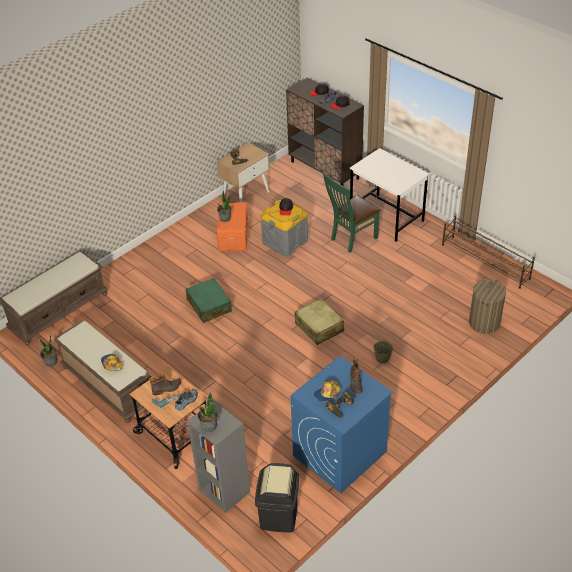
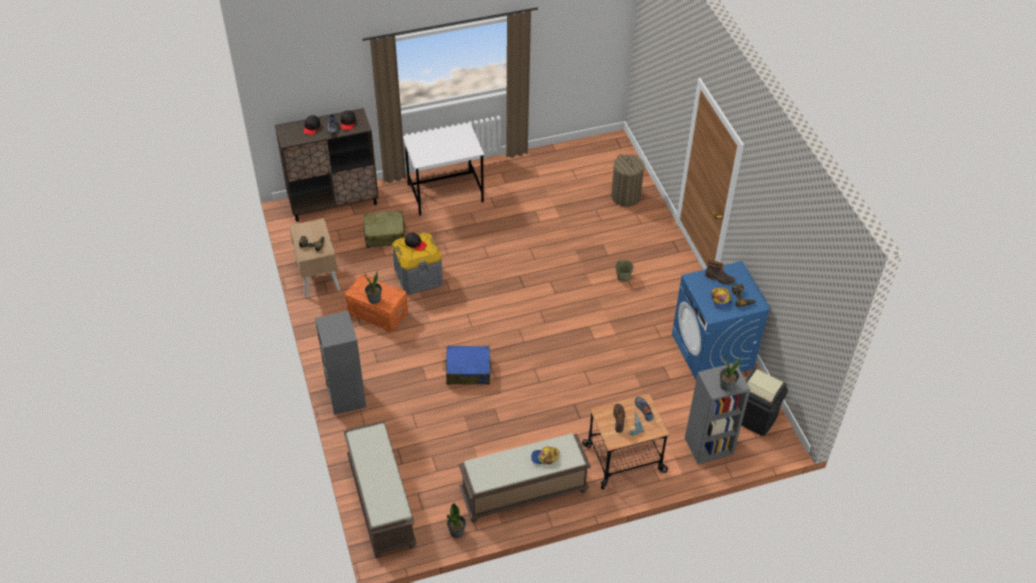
camera: 65 degrees left, 5 degrees up
green suitcase [185,278,232,323] -> blue suitcase [443,346,491,385]
beige suitcase [294,299,344,345] -> beige suitcase moved to [364,210,408,248]
green chair [323,173,381,253] -> none
brown shoe rack [442,216,535,289] -> none
none -> grey bookcase [315,311,366,414]

